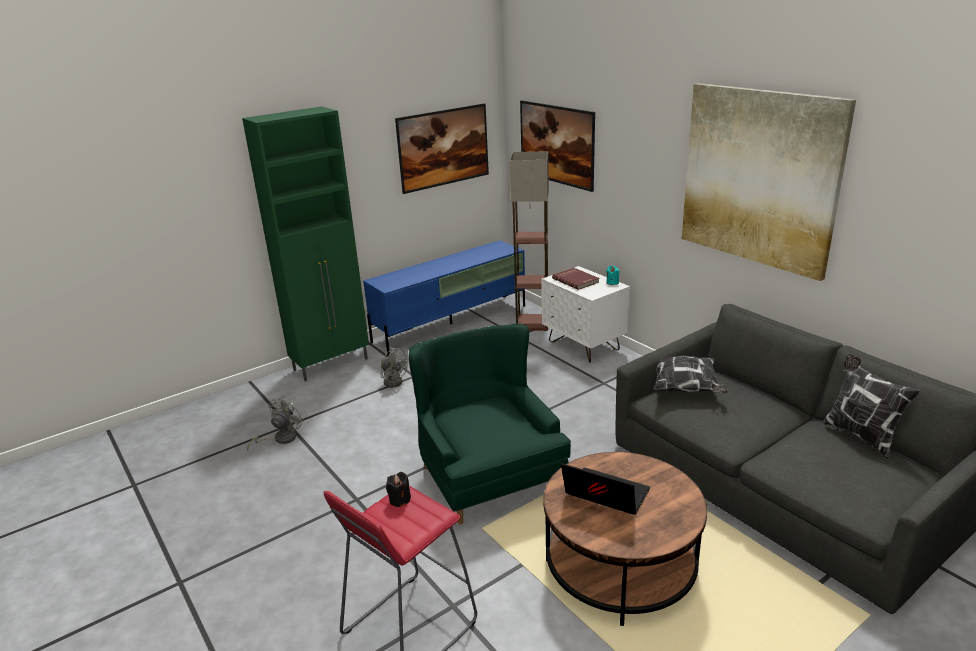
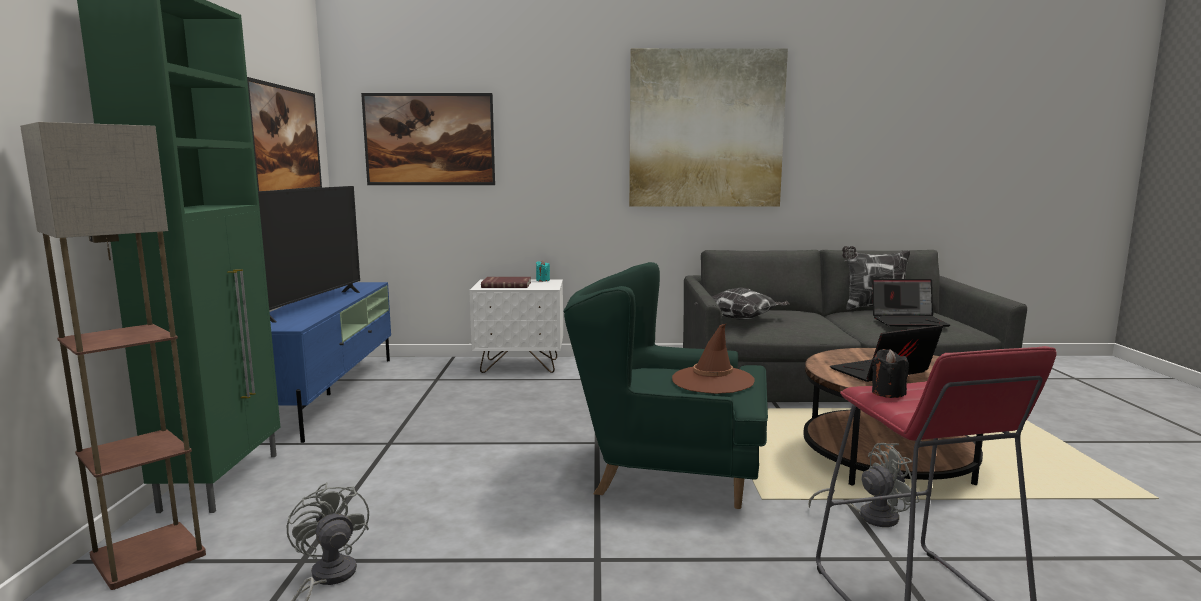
camera: 55 degrees left, 15 degrees down
grey fan [381,347,408,388] -> grey fan moved to [809,443,920,527]
floor lamp [510,151,549,331] -> floor lamp moved to [20,122,206,590]
none -> television [258,186,360,323]
none -> brown hat [672,324,755,394]
none -> laptop [872,279,950,327]

